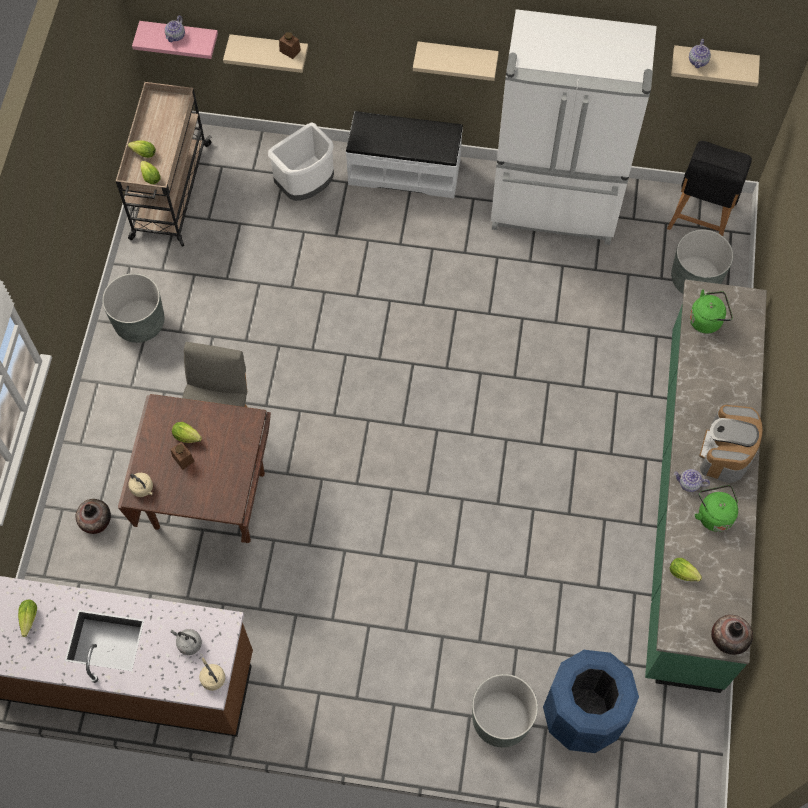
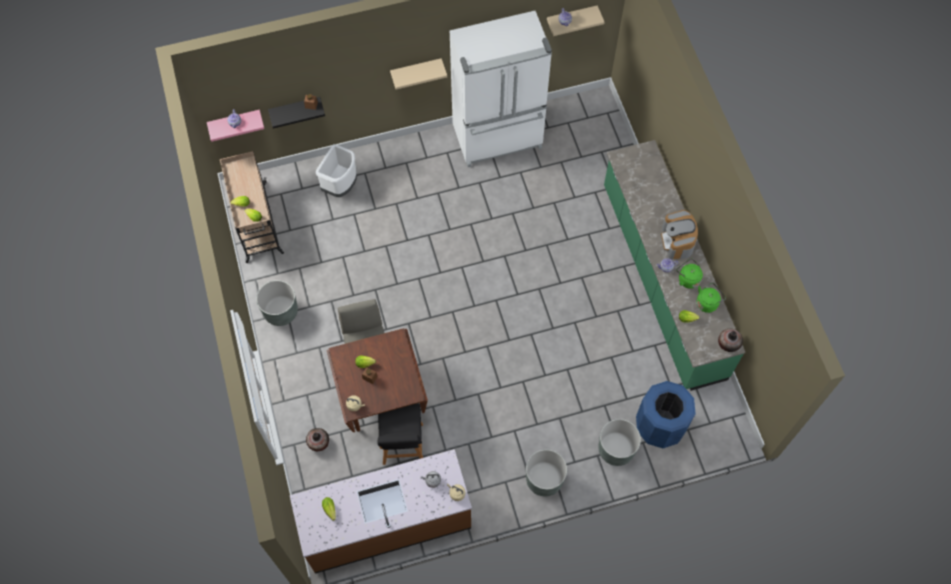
camera: 25 degrees left, 0 degrees up
beige shelf [223,34,308,73] -> black shelf [268,97,325,129]
white bench [346,111,463,199] -> none
black chair [667,141,752,236] -> black chair moved to [378,403,423,465]
grey planter [671,230,733,294] -> grey planter moved to [526,449,567,496]
green kettle [689,289,733,334] -> green kettle moved to [696,283,726,313]

